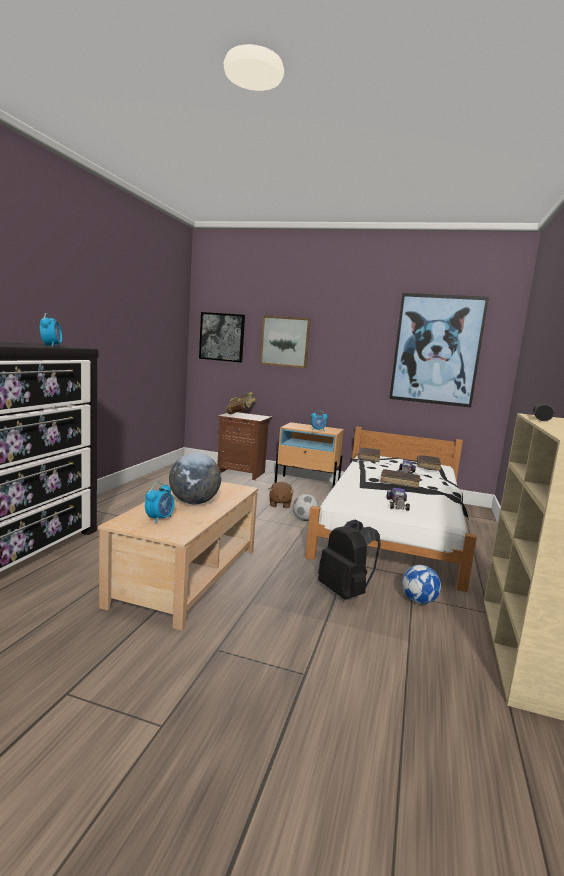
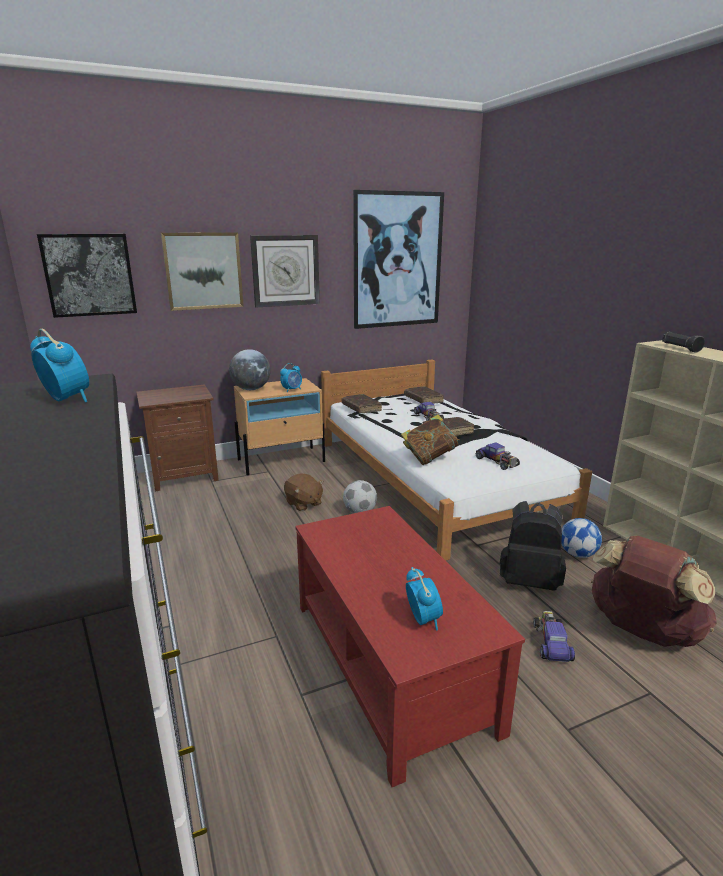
camera: 40 degrees left, 10 degrees up
beige coffee table [98,482,258,631] -> red coffee table [295,506,525,787]
globe [169,453,221,504] -> globe moved to [229,349,271,390]
book [226,392,256,414] -> book moved to [401,414,459,465]
none -> wall clock [250,235,320,307]
none -> toy car [533,611,575,662]
none -> brown backpack [591,536,717,647]

